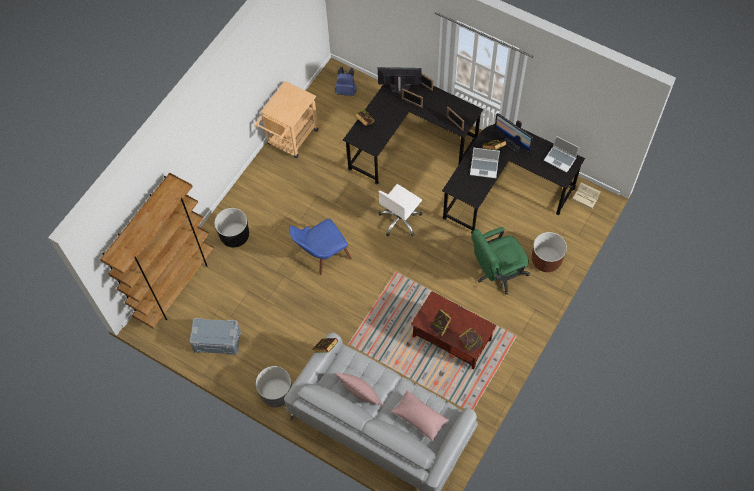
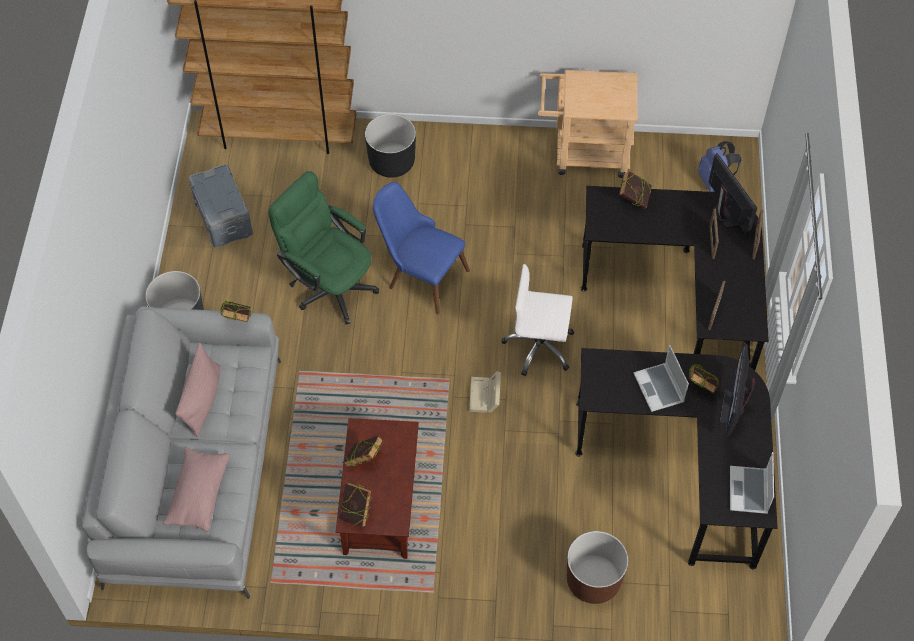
camera: 60 degrees right, 5 degrees down
green office chair [471,227,530,295] -> green office chair moved to [268,171,379,324]
beige storage box [572,182,601,209] -> beige storage box moved to [469,371,501,413]

